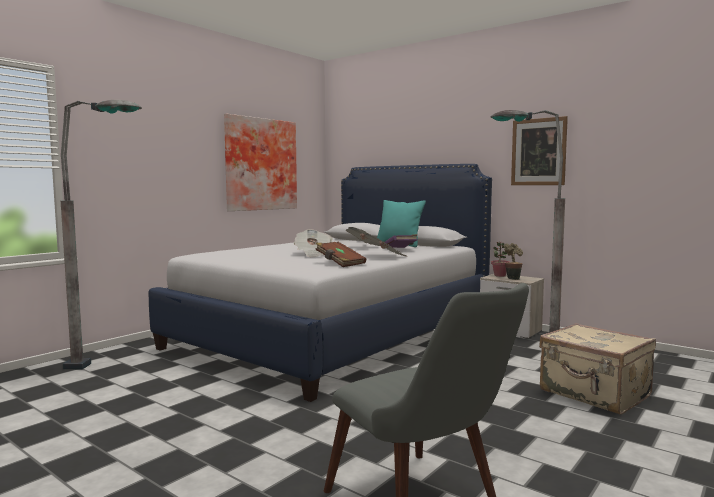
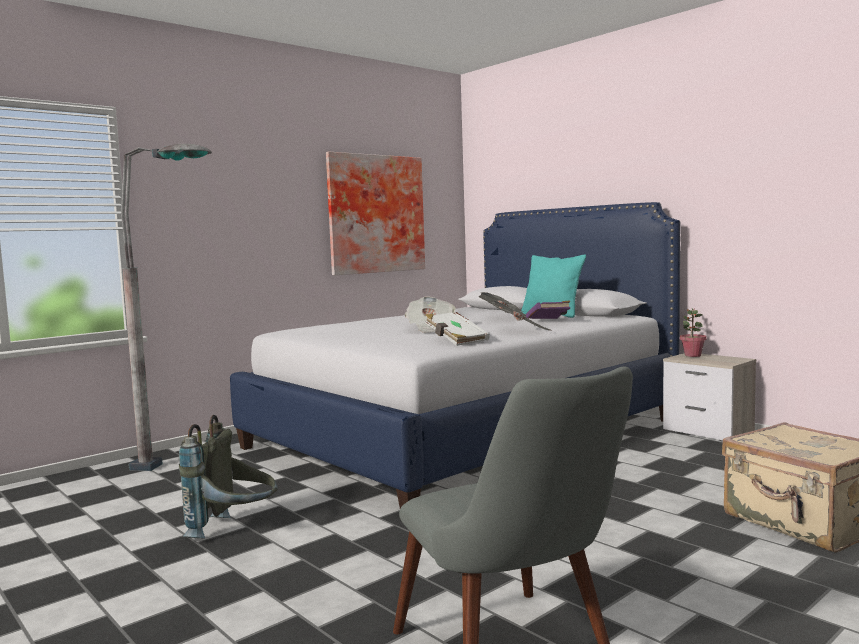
camera: 10 degrees right, 0 degrees up
brown book [315,242,366,267] -> white book [425,312,490,346]
grey floor lamp [491,110,565,333] -> none
potted plant [504,243,523,280] -> none
picture [511,116,568,185] -> none
none -> grey backpack [179,415,278,538]

